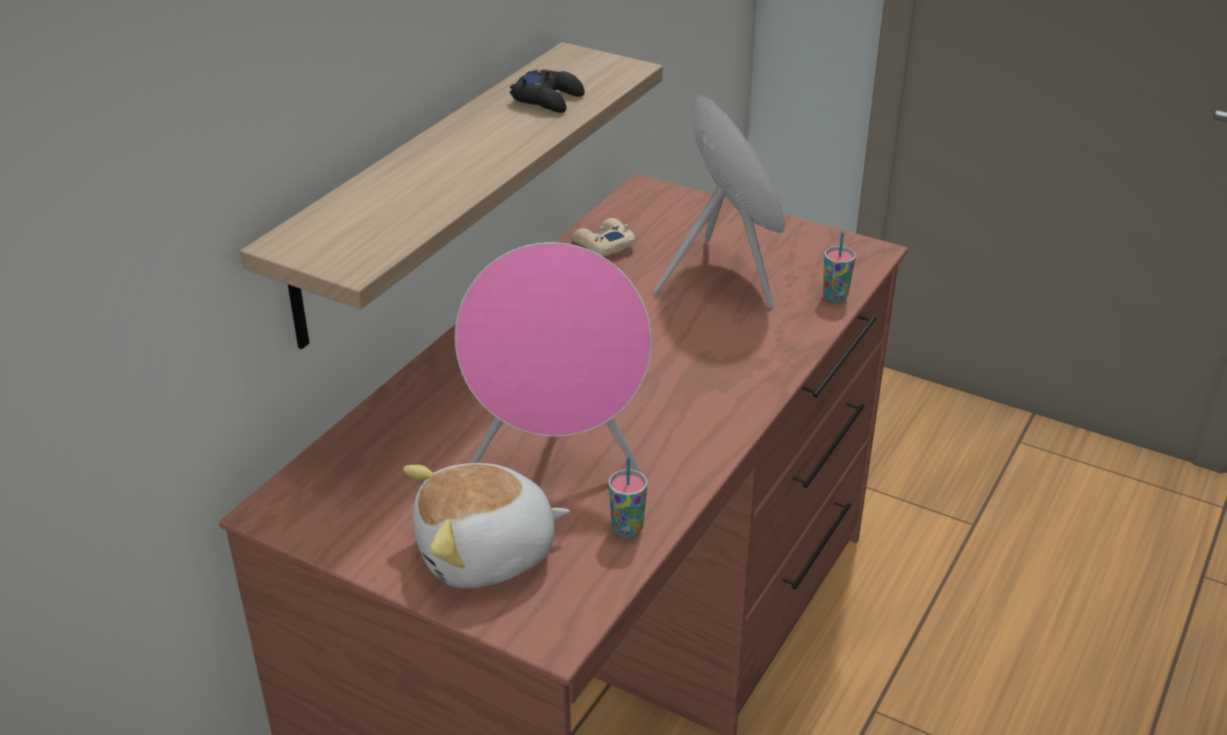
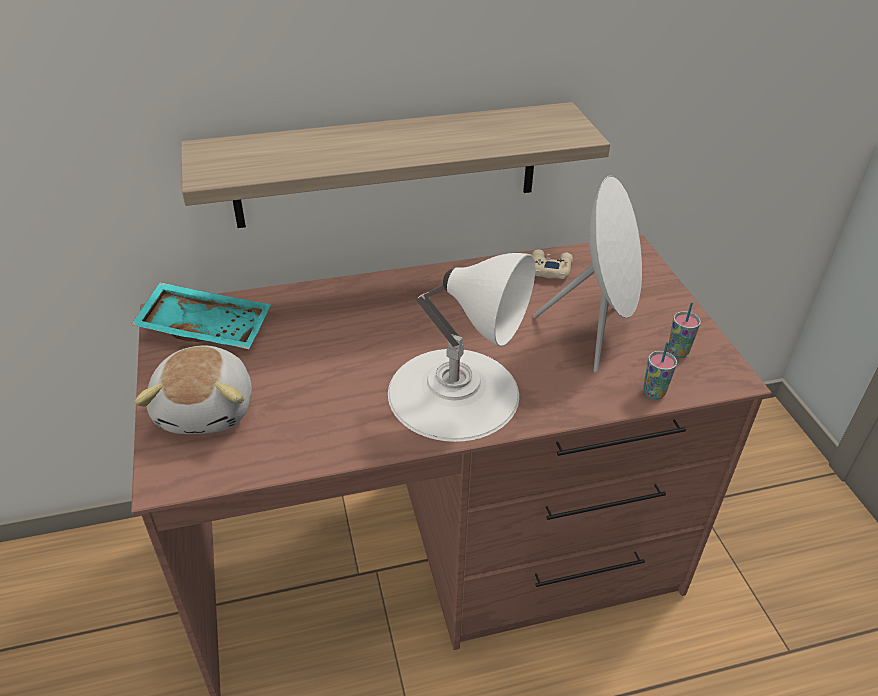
camera: 45 degrees right, 5 degrees up
plush toy [403,463,570,588] -> plush toy turned 120 degrees counterclockwise [134,345,252,434]
pink speaker [455,242,652,472] -> none
black game controller [510,69,585,113] -> none
cup [609,457,647,538] -> cup moved to [668,302,701,358]
none -> turquoise tray [131,282,271,349]
none -> white table lamp [388,253,535,442]

